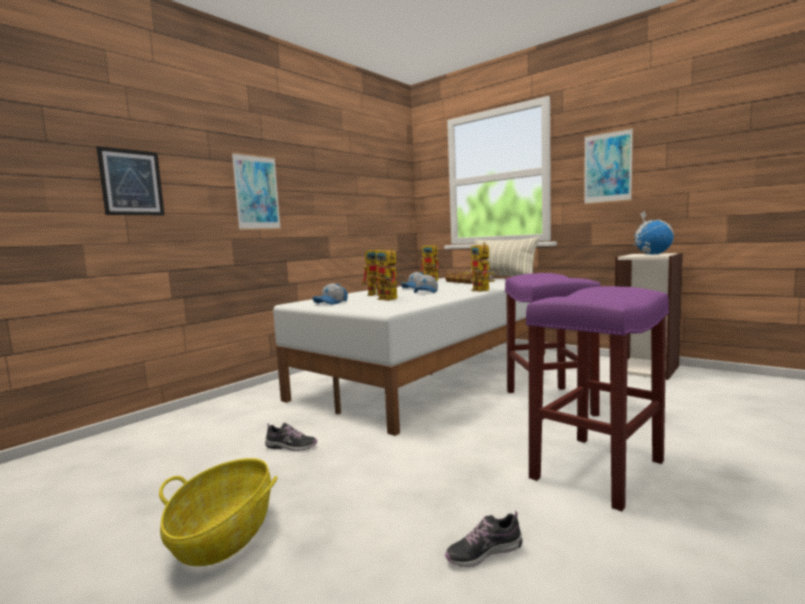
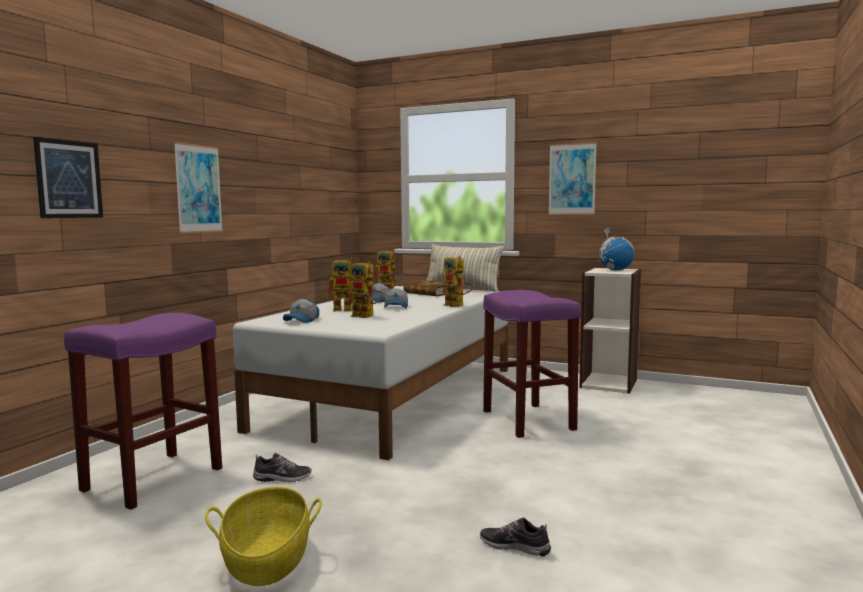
camera: 15 degrees left, 0 degrees up
shoe [445,511,522,567] -> shoe turned 60 degrees clockwise [480,518,551,557]
purple stool [526,286,669,511] -> purple stool moved to [64,313,222,510]

